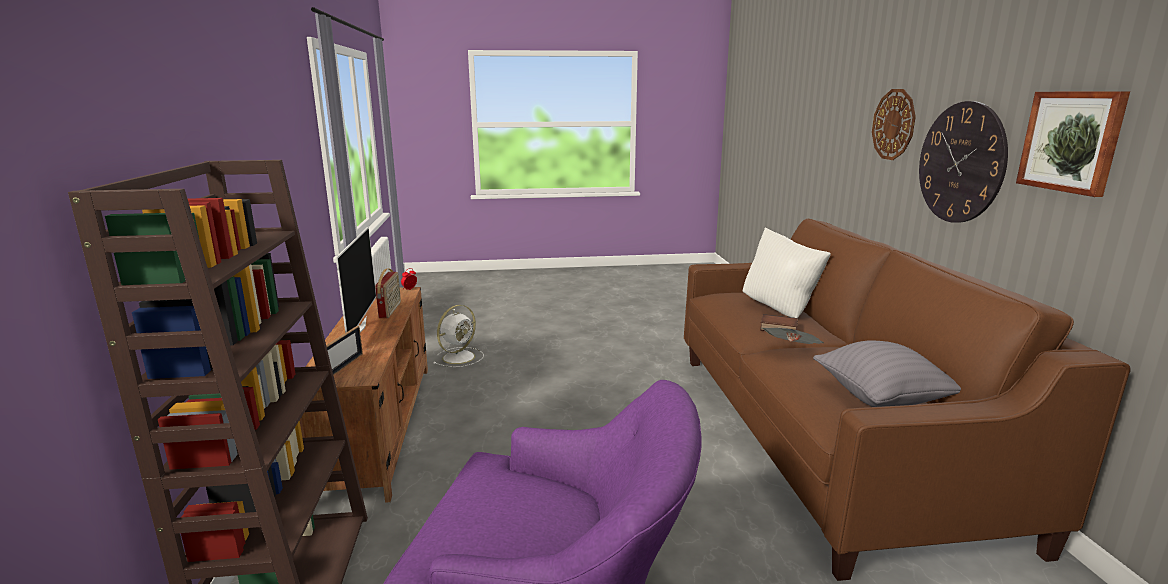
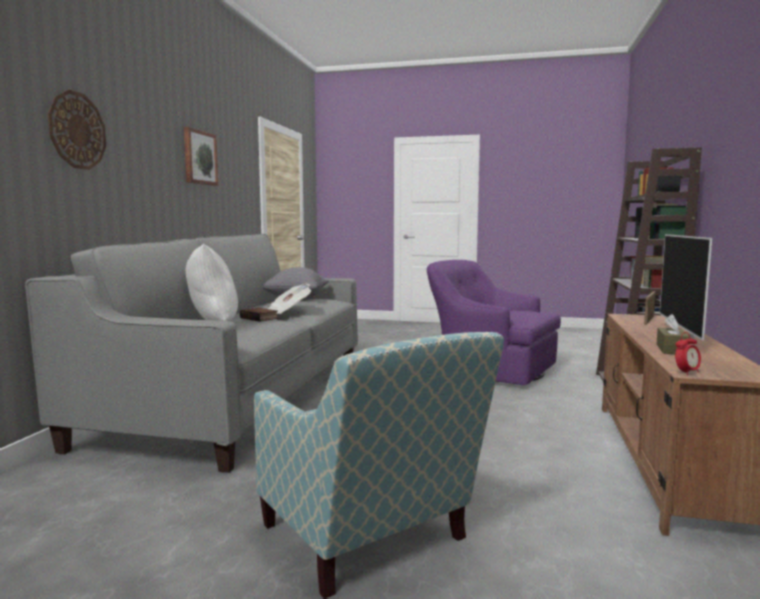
camera: 160 degrees left, 10 degrees down
radio [375,269,401,318] -> brown tissue box [657,314,690,354]
white fan [433,305,484,367] -> none
brown sofa [684,219,1131,581] -> grey sofa [25,234,358,473]
wall clock [919,101,1008,223] -> none
none -> armchair [254,332,504,599]

